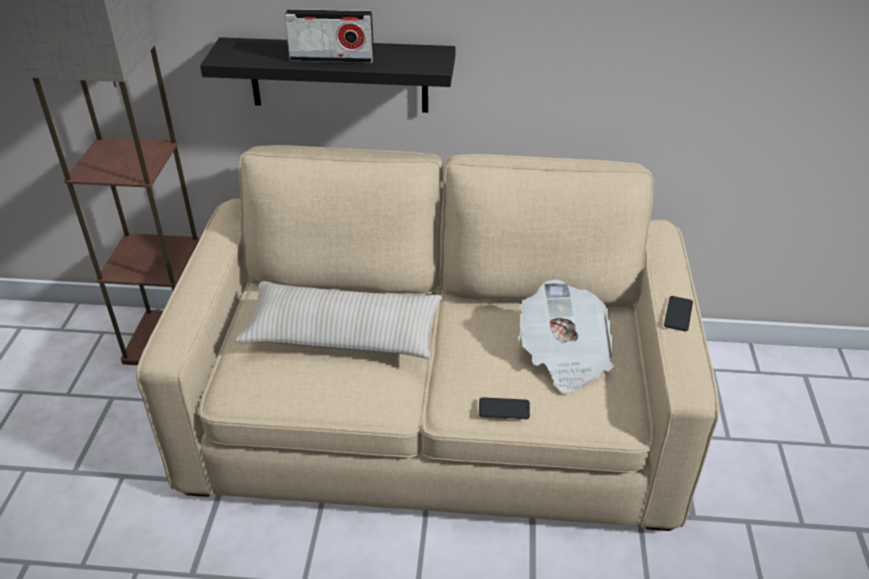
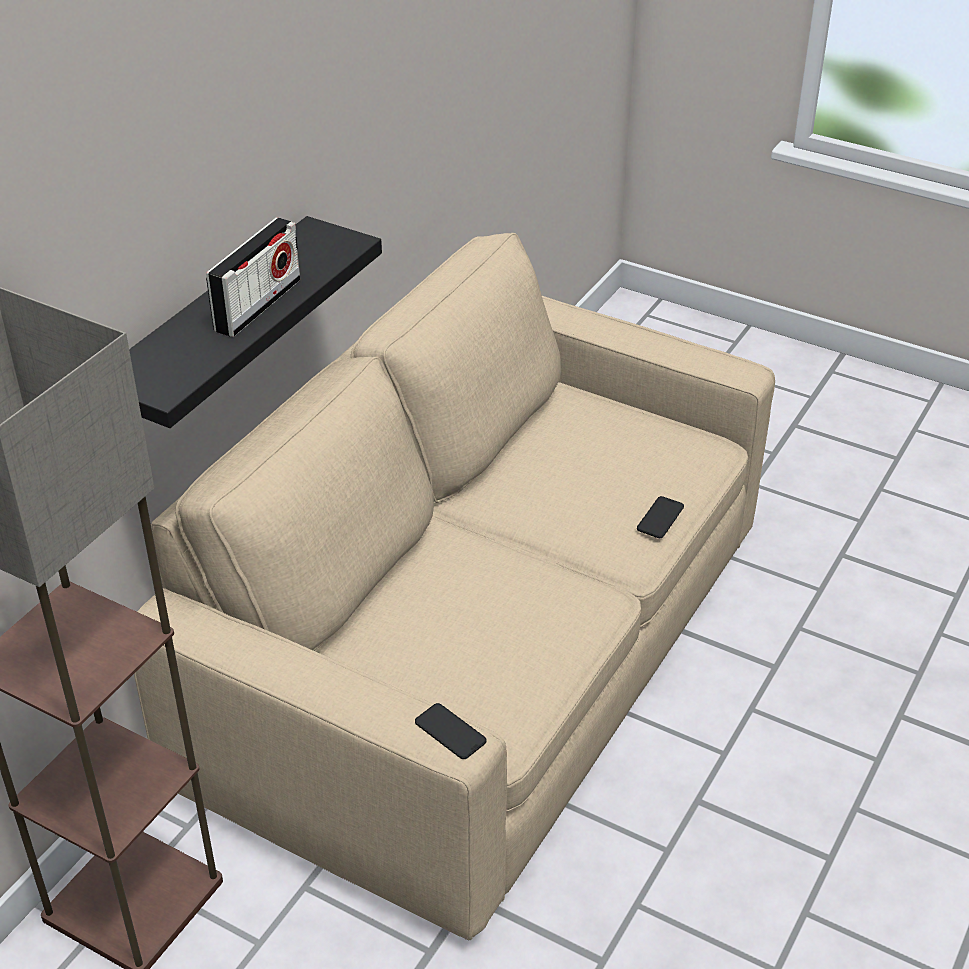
camera: 65 degrees left, 0 degrees up
beige pillow [235,281,442,359] -> none
newspaper [519,279,614,394] -> none
phone [664,296,693,331] -> phone moved to [415,703,486,759]

